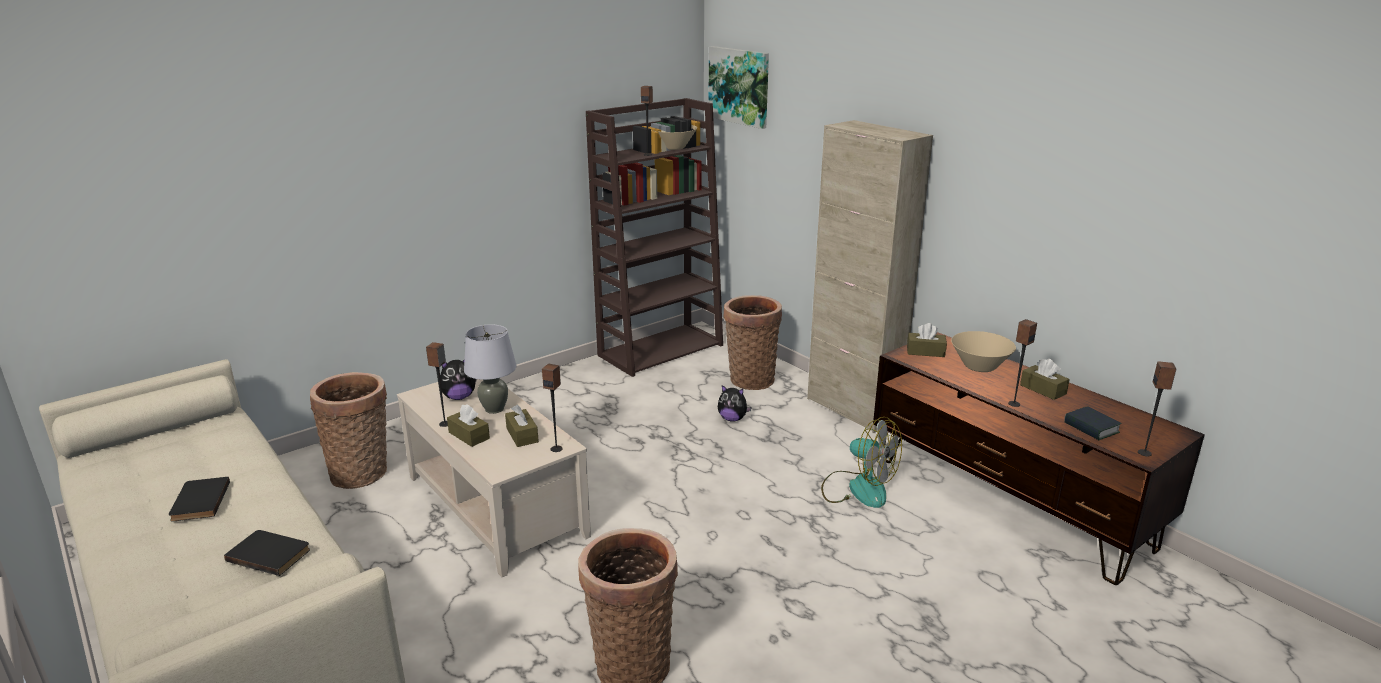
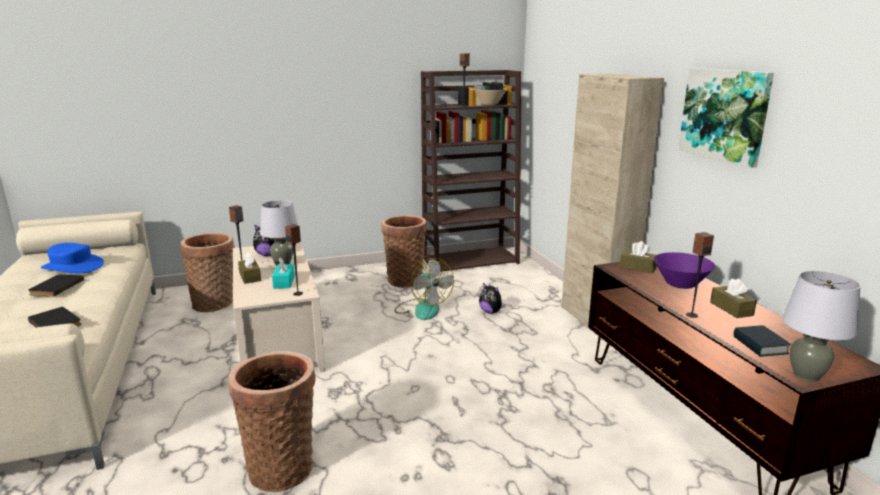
camera: 20 degrees right, 5 degrees down
brown tissue box [505,405,539,447] -> turquoise tissue box [272,257,295,289]
picture [708,46,769,129] -> picture moved to [678,68,774,168]
basket [723,295,782,390] -> basket moved to [381,215,427,288]
fan [821,417,902,508] -> fan moved to [394,258,454,320]
beige bowl [951,331,1016,372] -> purple bowl [654,252,715,289]
speaker [1138,361,1177,456] -> grey table lamp [782,271,861,382]
none -> blue hat [41,243,104,273]

